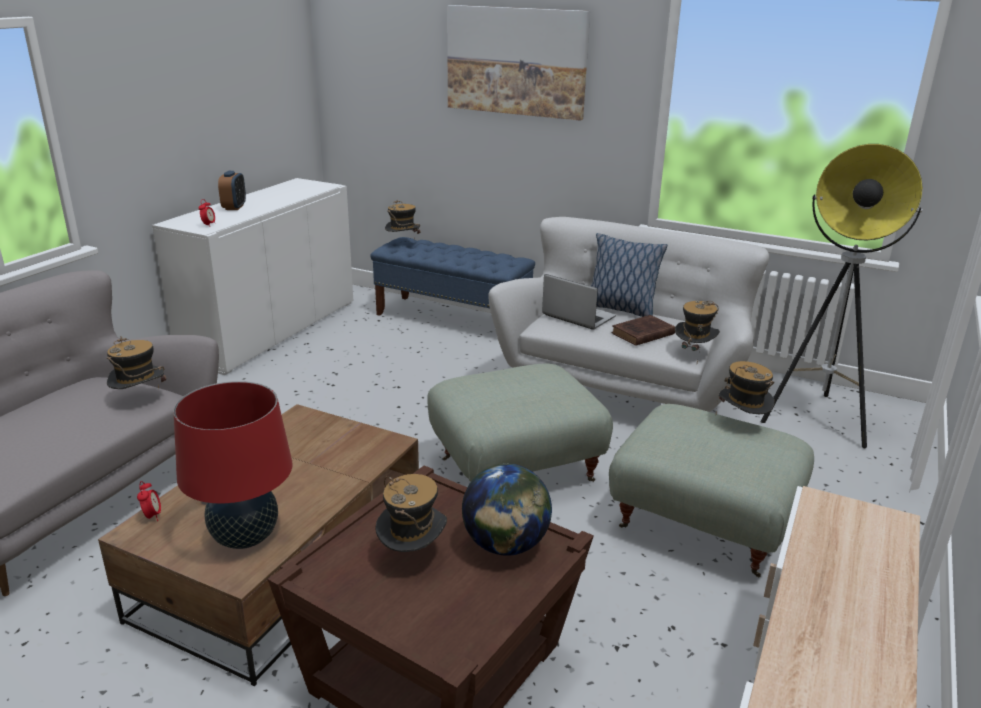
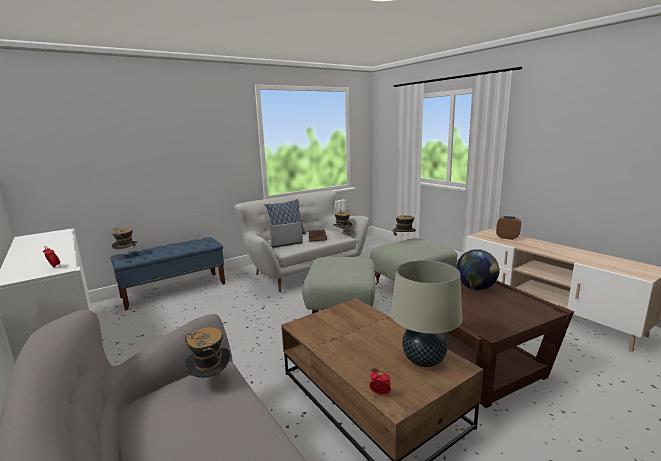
camera: 60 degrees left, 10 degrees down
red table lamp [173,381,293,549] -> beige table lamp [391,260,462,367]
alarm clock [218,171,246,210] -> alarm clock moved to [496,216,521,240]
hat [375,474,447,552] -> none
picture [447,5,590,121] -> none
floor lamp [761,144,923,448] -> none

